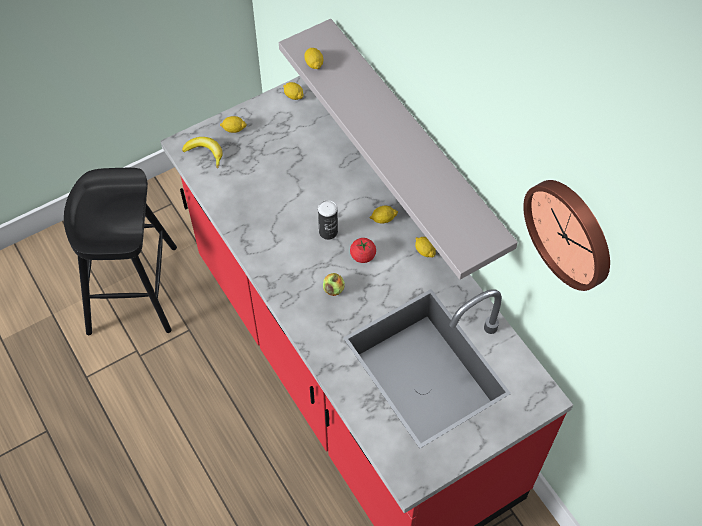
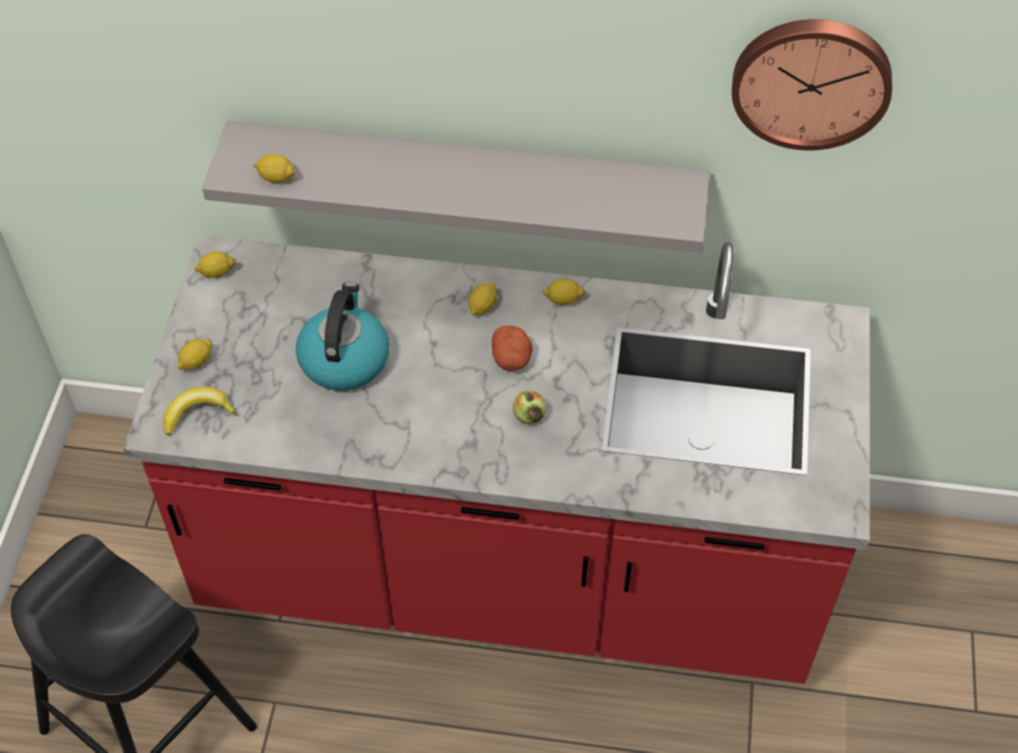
camera: 50 degrees left, 5 degrees down
can [318,200,338,240] -> none
tomato [350,238,376,263] -> potato [492,326,533,371]
none -> kettle [296,282,389,391]

